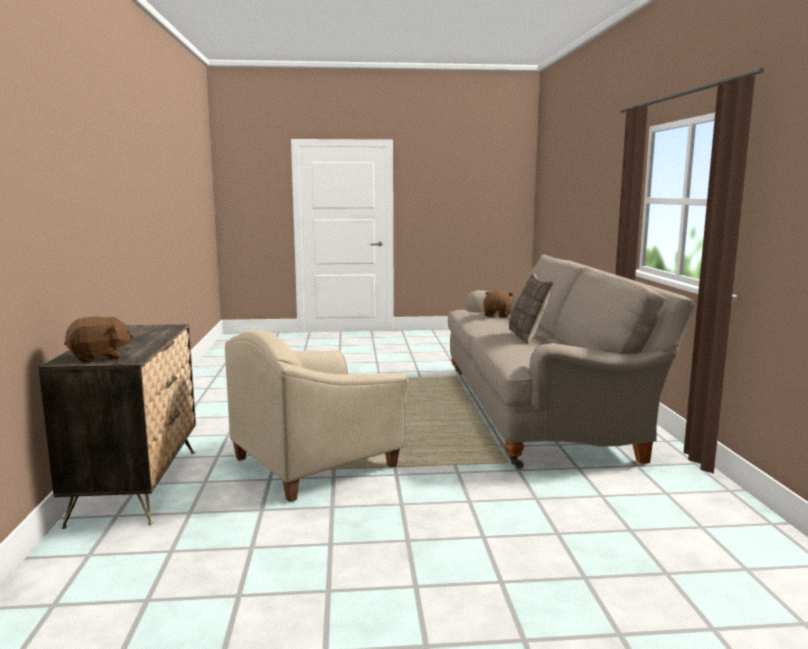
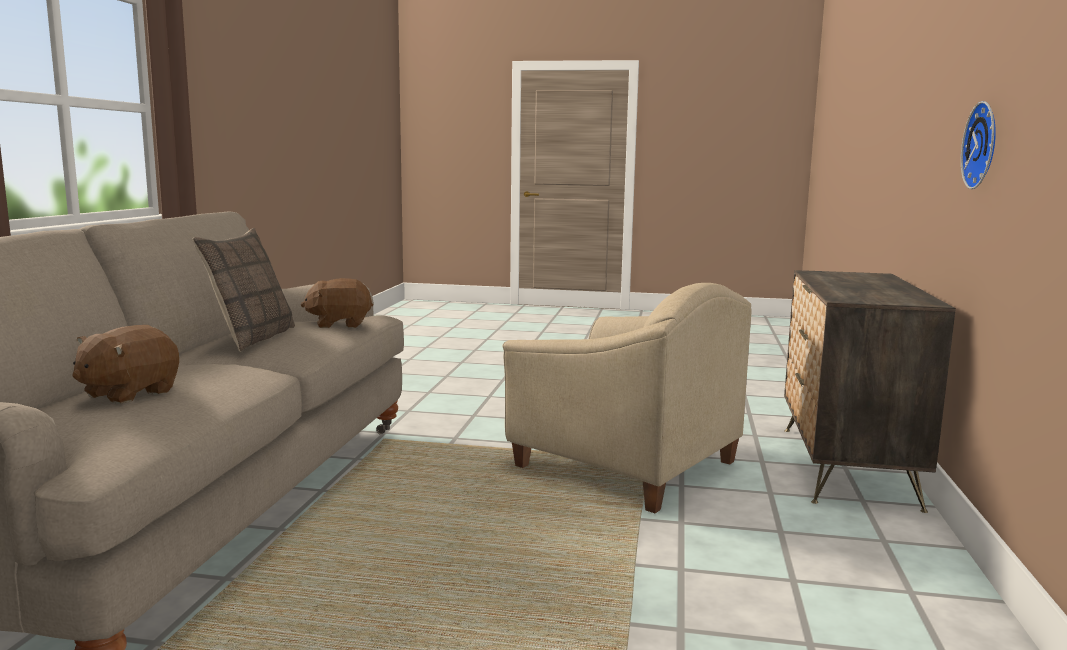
camera: 165 degrees left, 0 degrees up
brown plush toy [64,317,134,363] -> brown plush toy moved to [301,278,373,328]
beige armchair [225,330,407,502] -> beige armchair turned 60 degrees clockwise [502,283,752,513]
none -> wall clock [961,101,996,189]

